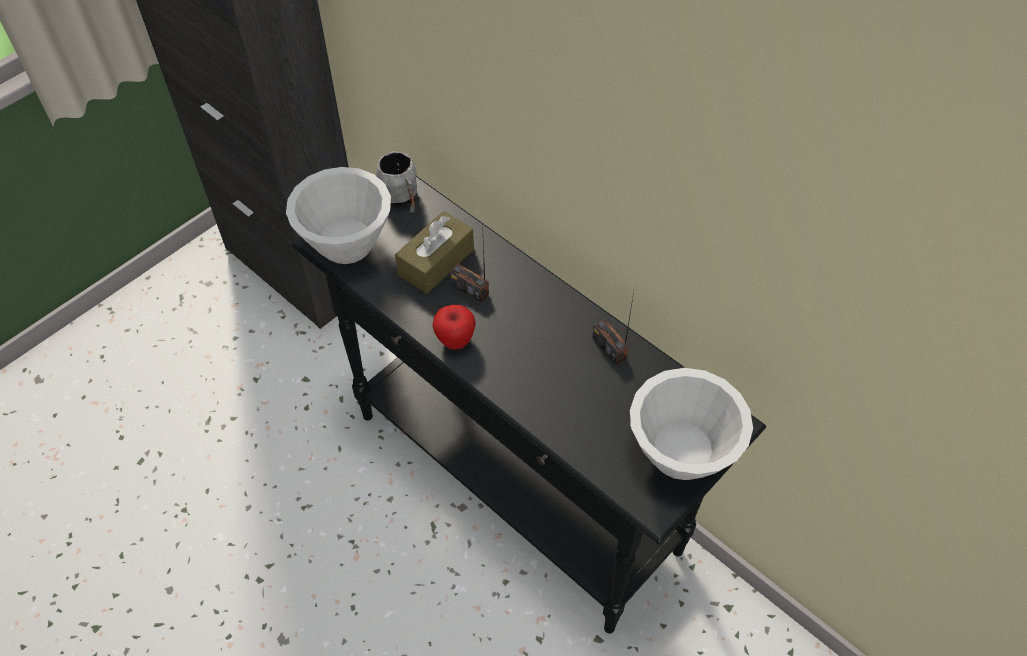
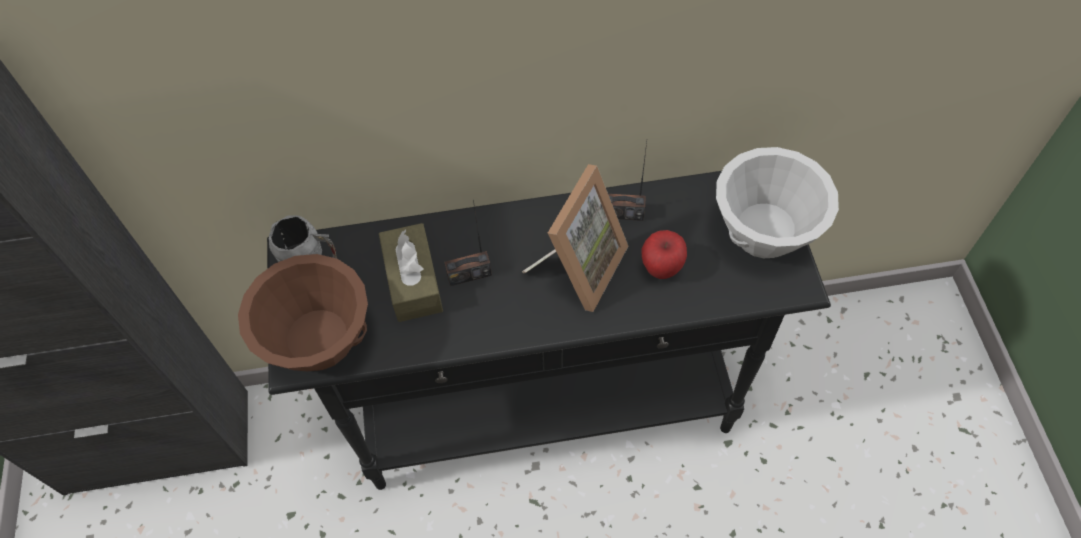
camera: 50 degrees left, 5 degrees up
white bowl [286,167,391,264] -> brown bowl [238,254,368,371]
apple [432,305,476,350] -> apple moved to [641,230,687,279]
none -> picture frame [522,164,628,312]

